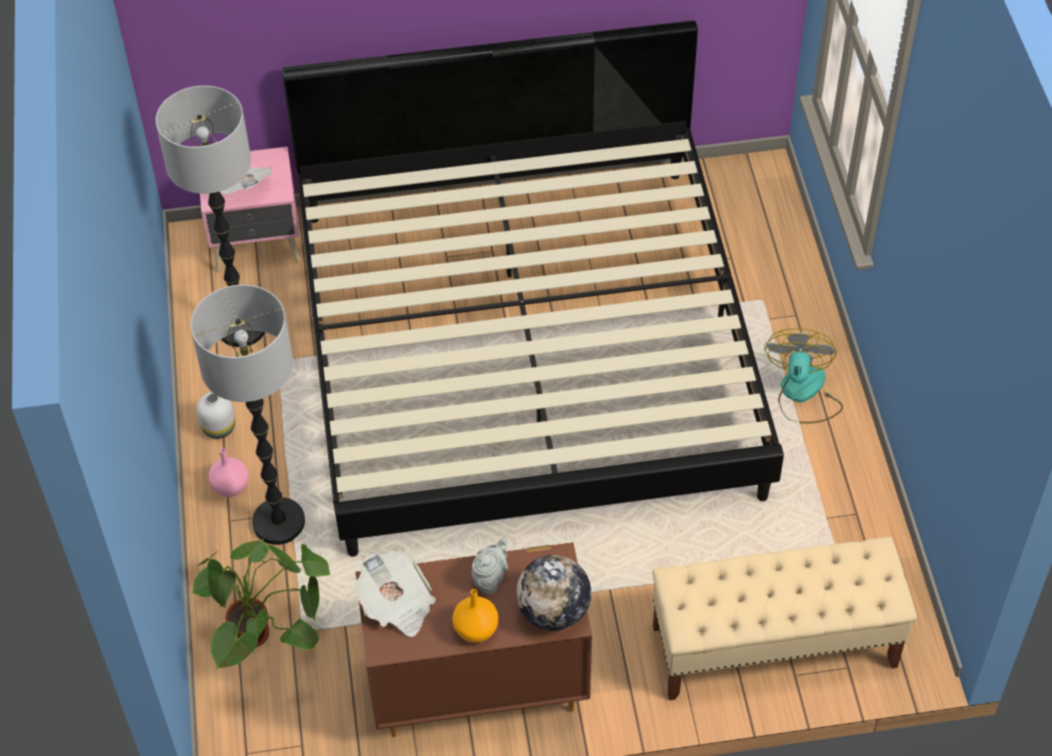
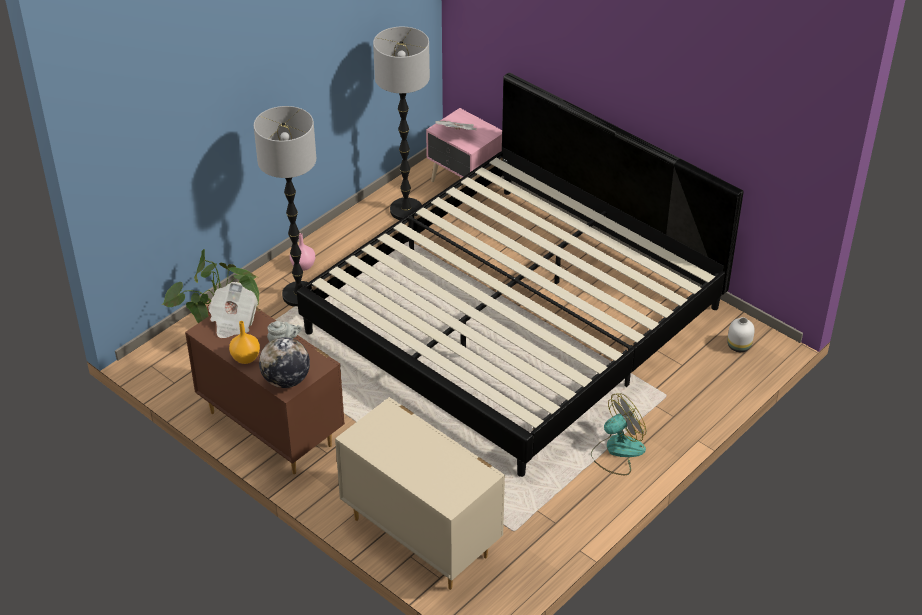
camera: 50 degrees right, 10 degrees down
white vase [197,392,235,439] -> white vase moved to [727,317,755,352]
beige bench [652,537,917,700] -> beige dresser [335,397,505,590]

